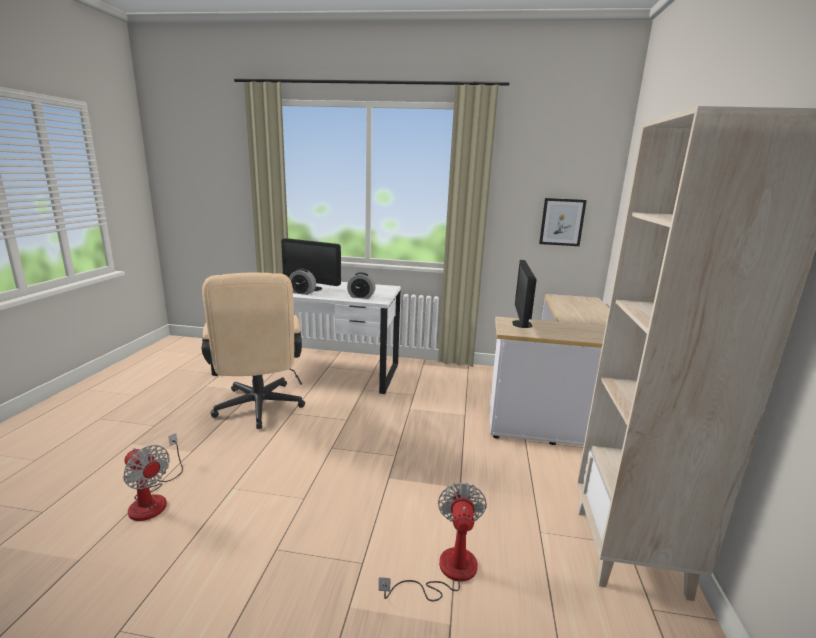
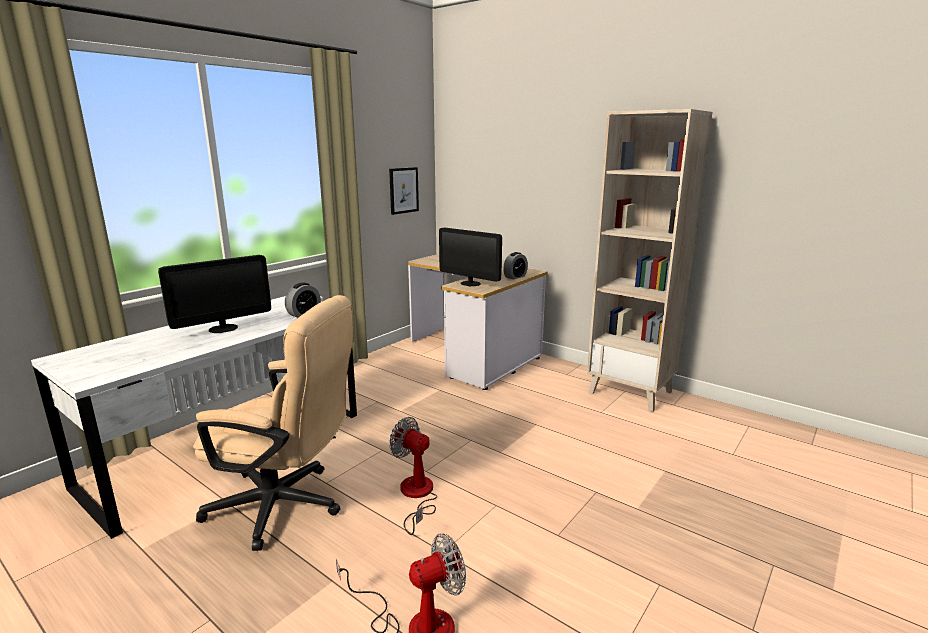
camera: 60 degrees left, 0 degrees up
alarm clock [289,269,316,295] -> alarm clock moved to [503,252,528,279]
fan [379,482,487,601] -> fan moved to [389,417,437,535]

